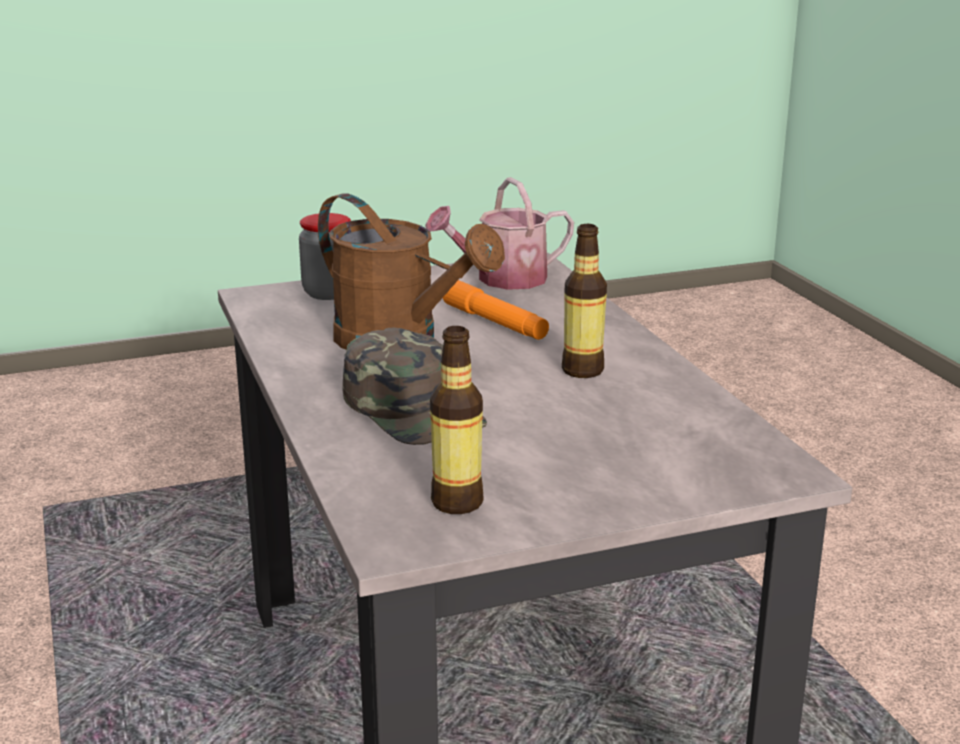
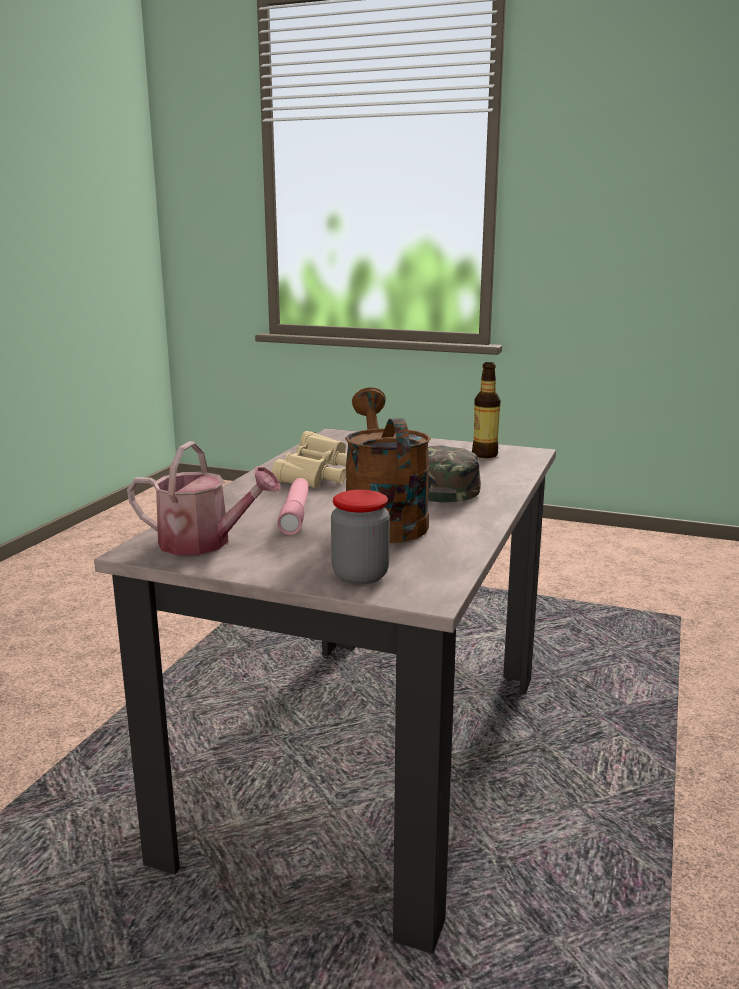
camera: 140 degrees left, 5 degrees down
orange flashlight [443,280,549,340] -> pink flashlight [277,478,309,535]
bottle [562,224,607,378] -> beige binoculars [272,431,347,488]

